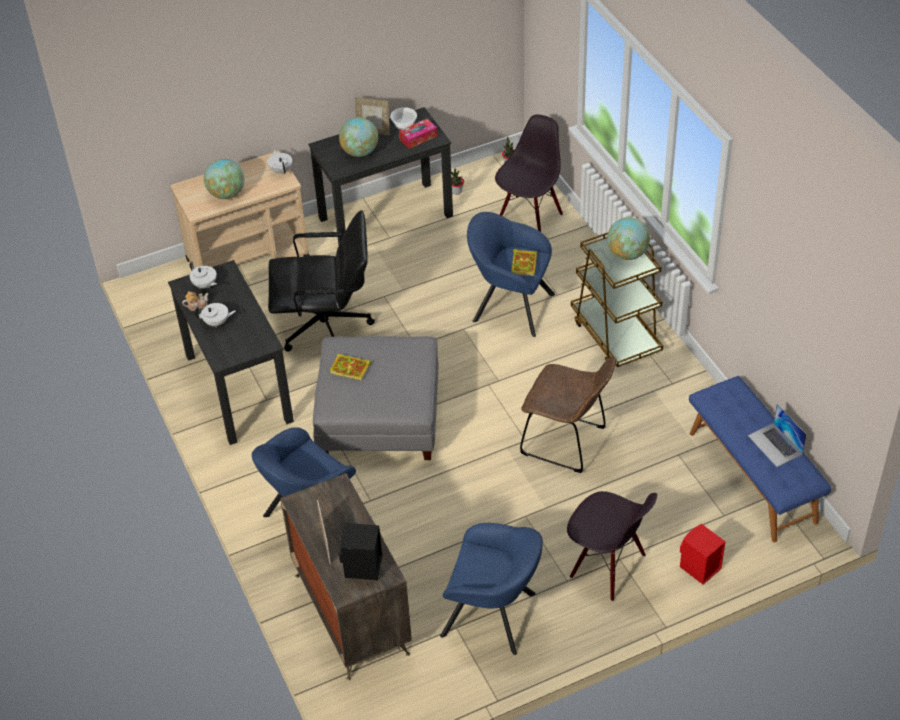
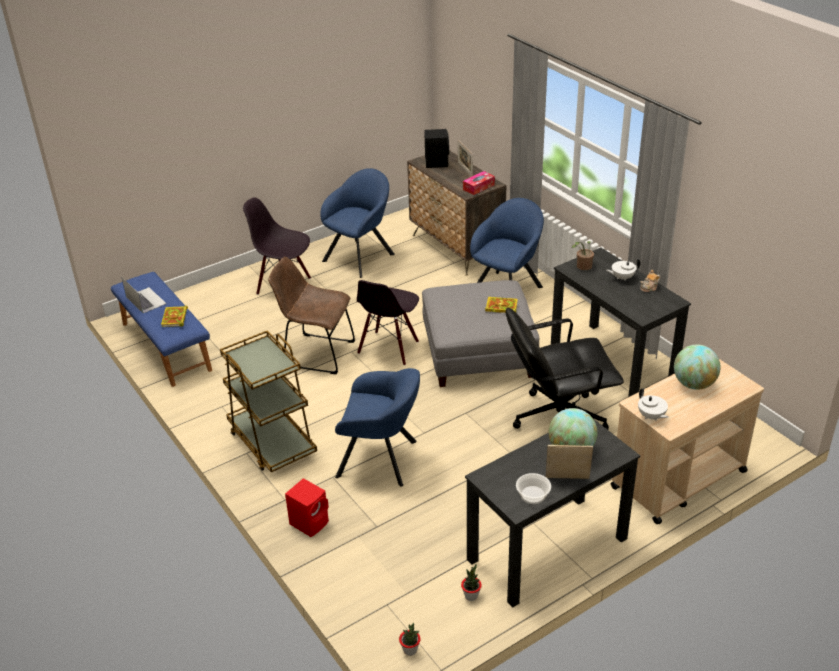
camera: 170 degrees right, 10 degrees down
white teapot [190,261,217,289] -> none
tissue box [399,119,437,149] -> tissue box moved to [463,171,495,195]
blue armchair [440,523,543,655] -> blue armchair turned 120 degrees clockwise [320,168,395,278]
black chair [495,114,563,232] -> black chair moved to [357,280,419,366]
book [511,249,537,276] -> book moved to [161,306,188,327]
globe [607,217,650,260] -> none
red speaker [680,524,726,585] -> red speaker moved to [285,478,329,537]
none -> potted plant [572,241,594,270]

